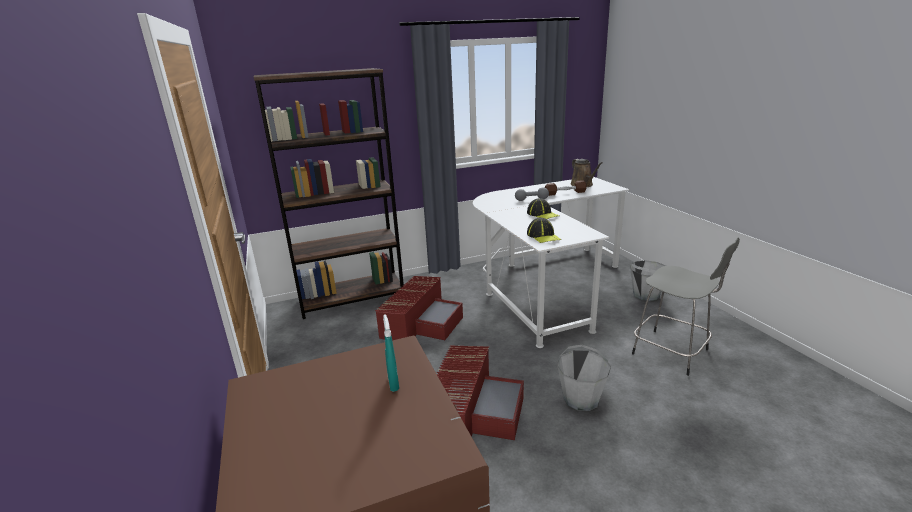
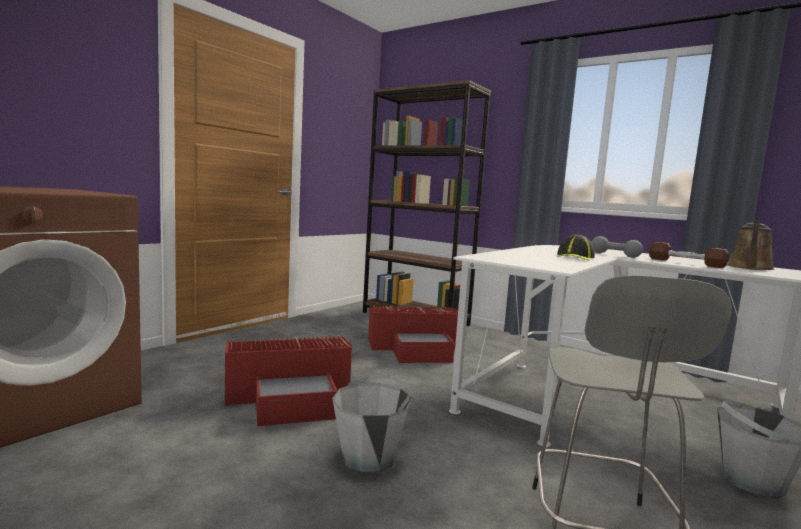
camera: 55 degrees right, 15 degrees down
turquoise spray bottle [383,314,399,392] -> none
cap [527,218,561,243] -> none

